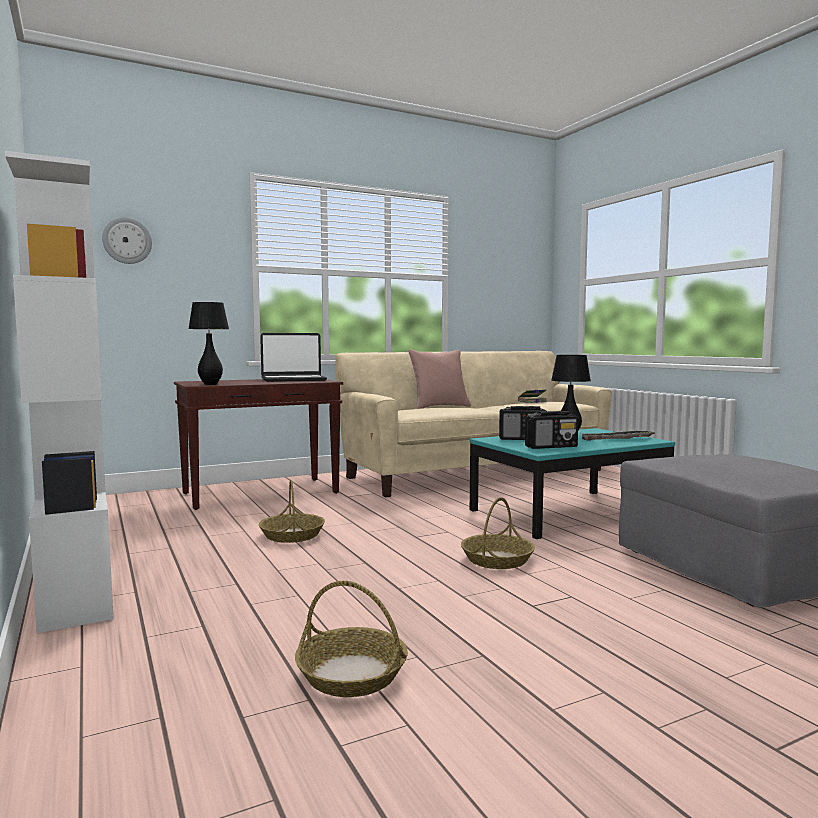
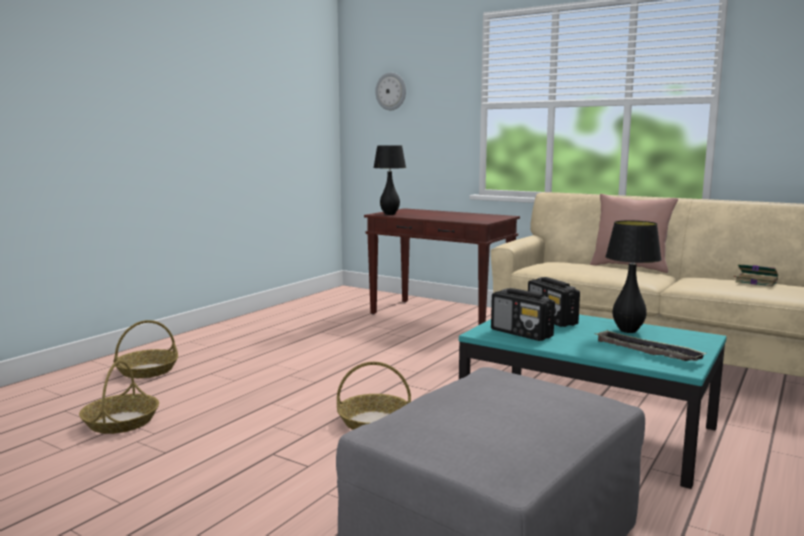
camera: 60 degrees right, 5 degrees up
white bookcase [5,151,114,633] -> none
basket [259,480,325,543] -> basket moved to [114,320,178,378]
laptop [260,333,327,382] -> none

